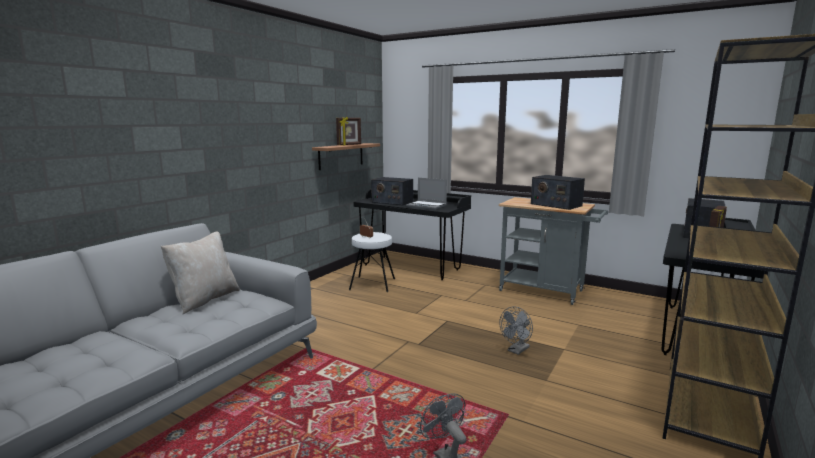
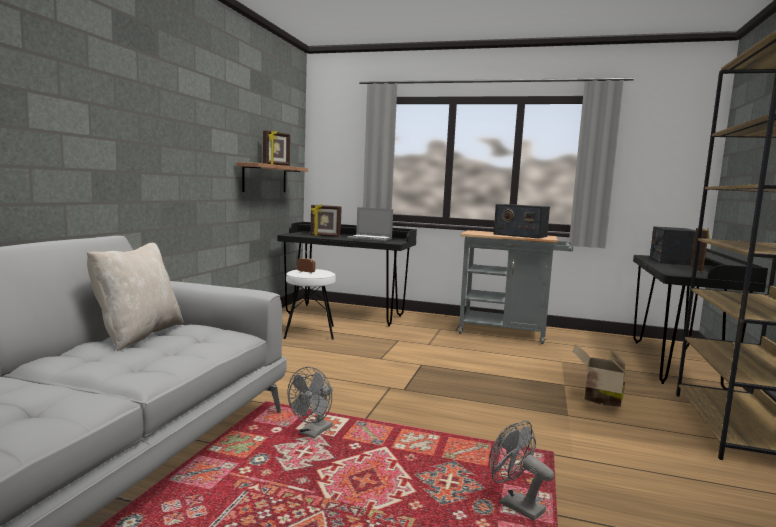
camera: 15 degrees left, 5 degrees down
radio [371,177,413,205] -> picture frame [310,204,342,237]
grey fan [499,307,533,355] -> grey fan moved to [287,367,333,438]
none -> cardboard box [572,344,625,407]

